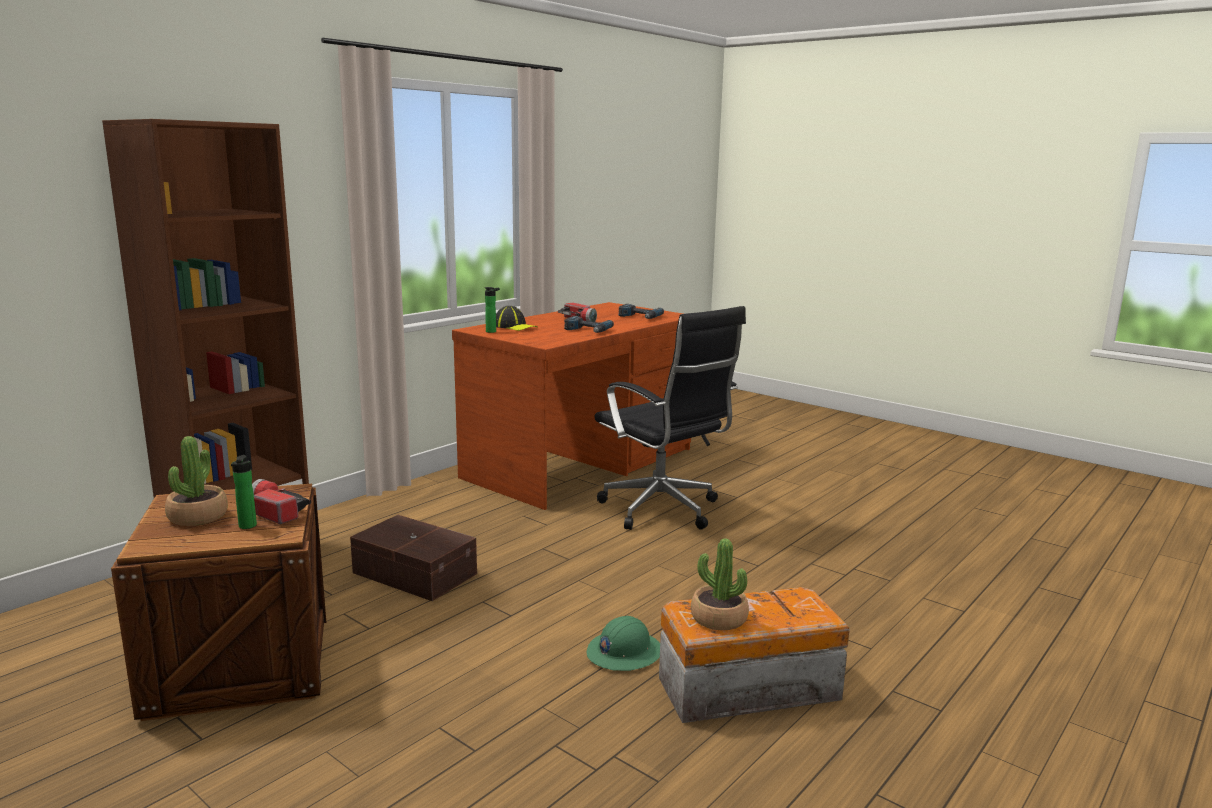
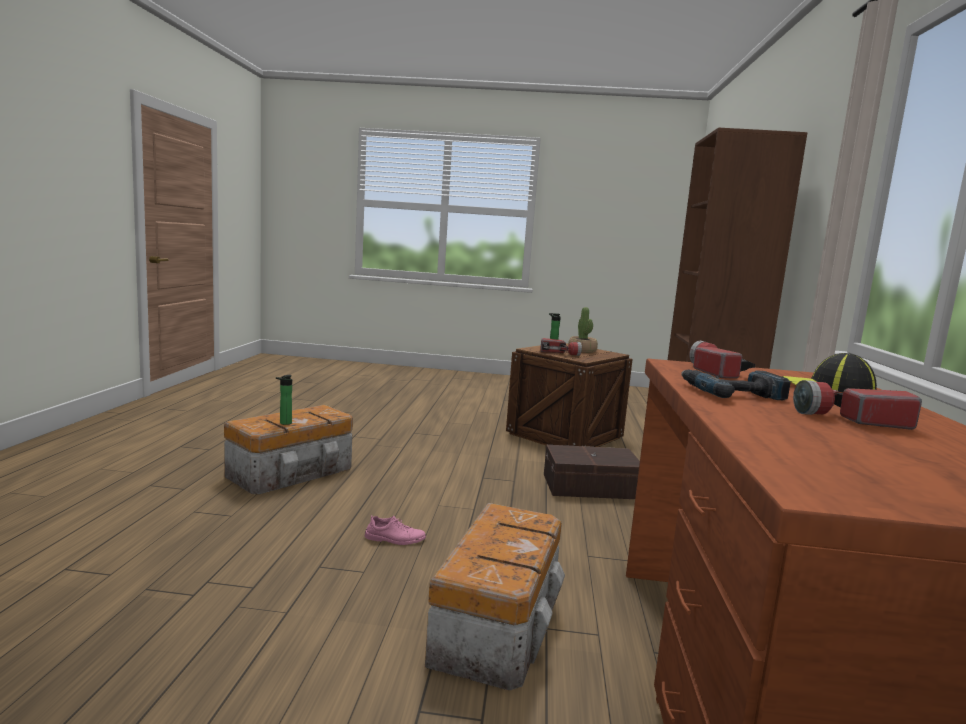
camera: 145 degrees right, 5 degrees down
bottle [485,287,500,333] -> bottle moved to [276,375,292,425]
green hard hat [587,616,660,671] -> none
black office chair [595,306,746,530] -> storage box [425,503,565,691]
power drill [618,304,664,319] -> none
potted plant [691,539,749,630] -> none
none -> pink shoe [365,516,426,545]
none -> flashlight [689,341,755,379]

